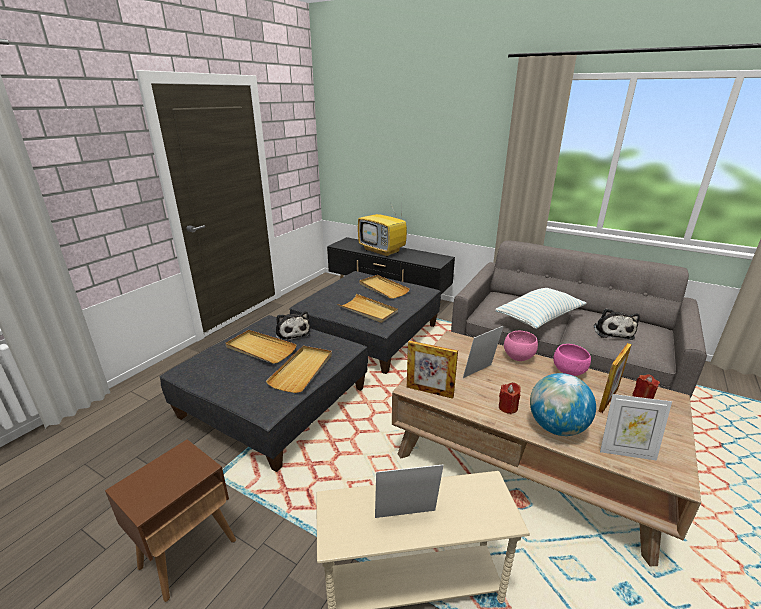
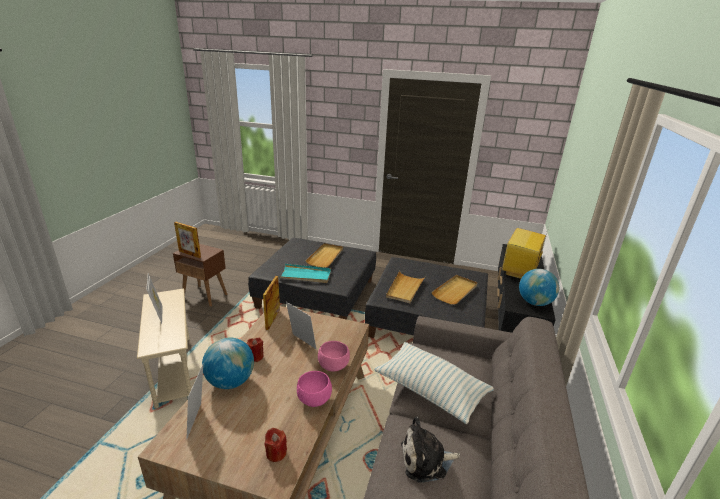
camera: 75 degrees right, 0 degrees up
beige tray [266,346,332,393] -> turquoise tray [279,264,331,283]
plush toy [275,311,311,341] -> none
picture frame [599,343,632,413] -> picture frame moved to [174,222,201,258]
none -> globe [519,269,559,306]

